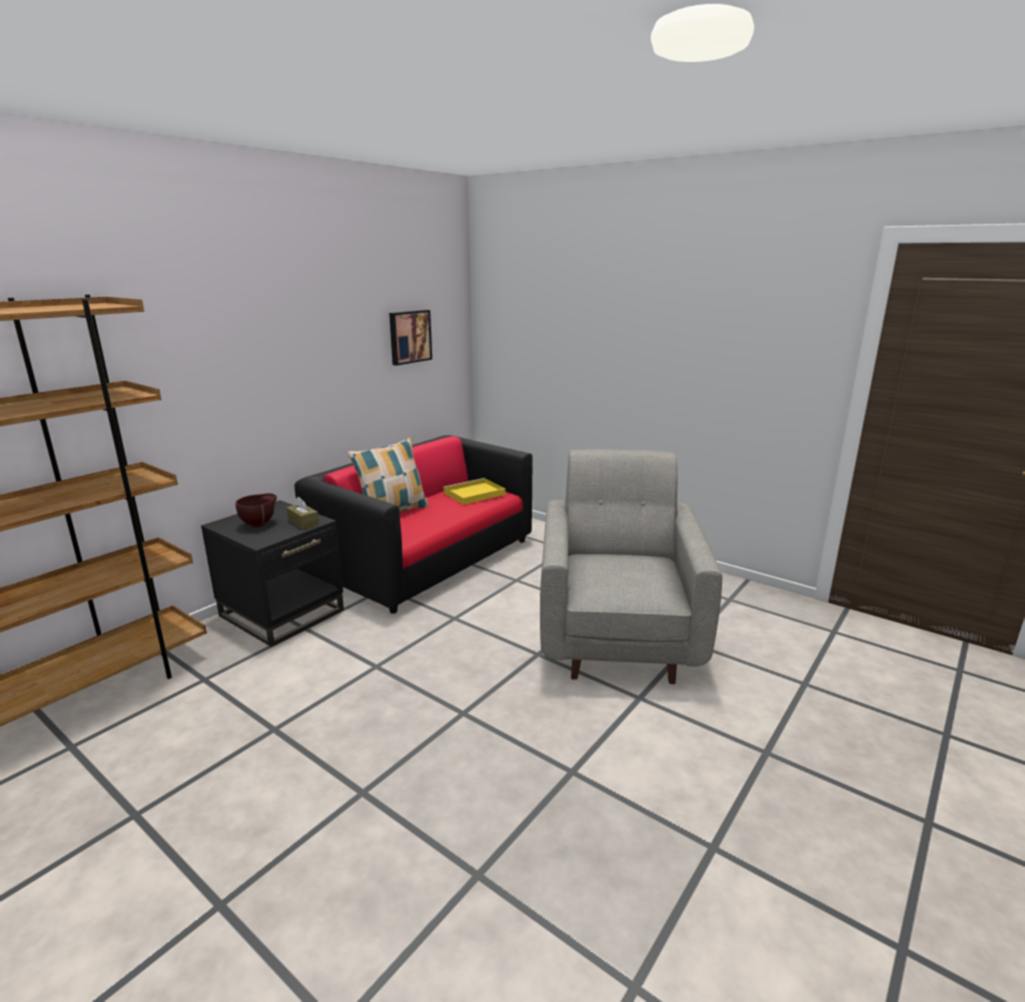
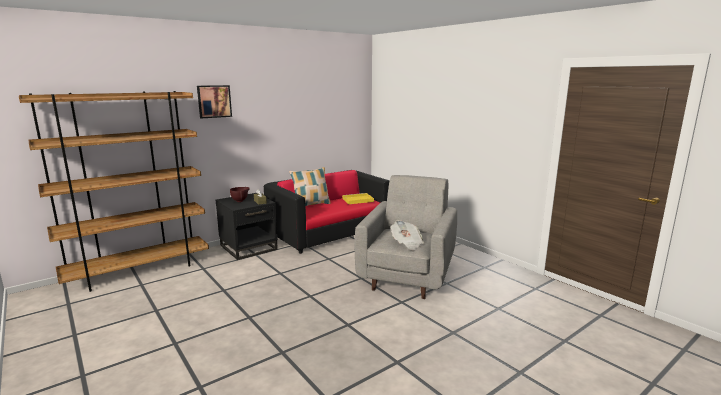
camera: 15 degrees right, 5 degrees down
picture [389,310,432,365] -> picture moved to [197,85,232,118]
none -> newspaper [391,220,424,250]

